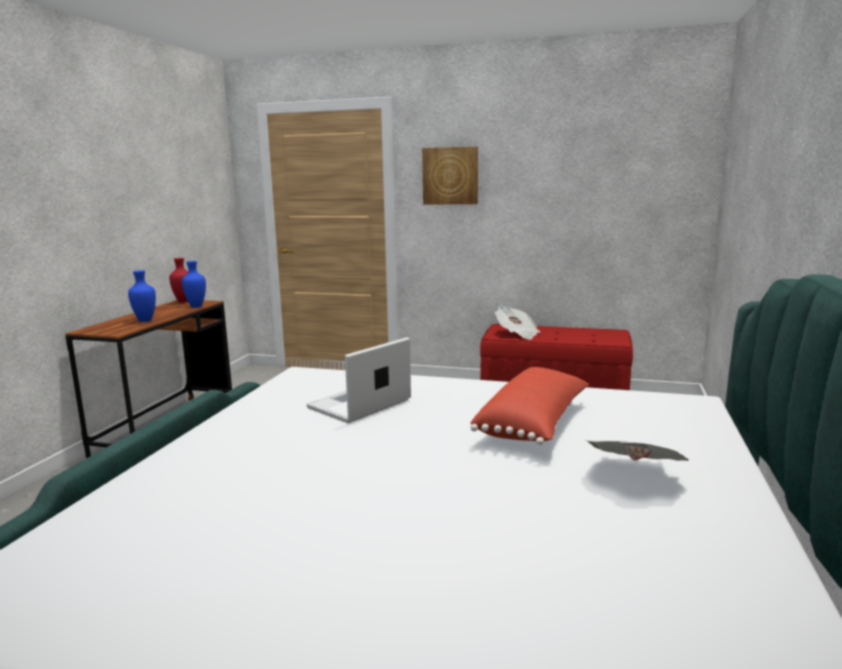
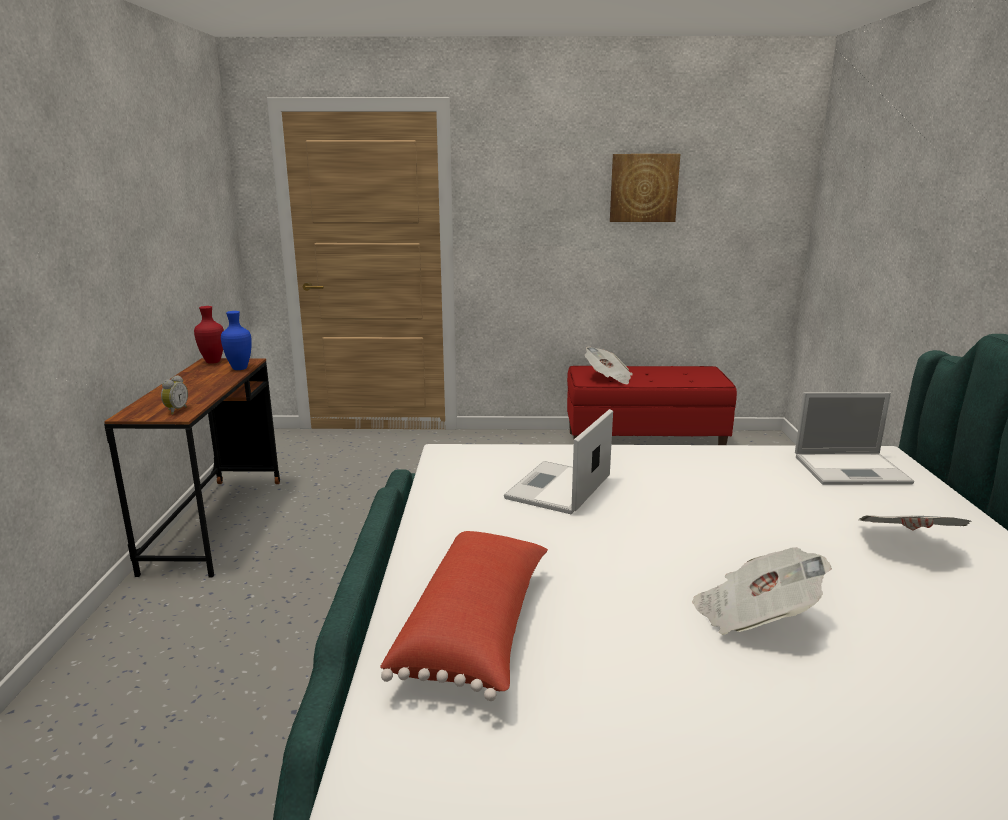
camera: 15 degrees left, 5 degrees up
blue vase [128,270,156,322] -> none
picture [422,146,478,204] -> picture moved to [610,154,680,222]
red pillow [470,367,589,445] -> red pillow moved to [380,531,548,701]
none -> alarm clock [161,375,188,414]
none -> newspaper [692,547,832,635]
none -> laptop [795,392,914,485]

